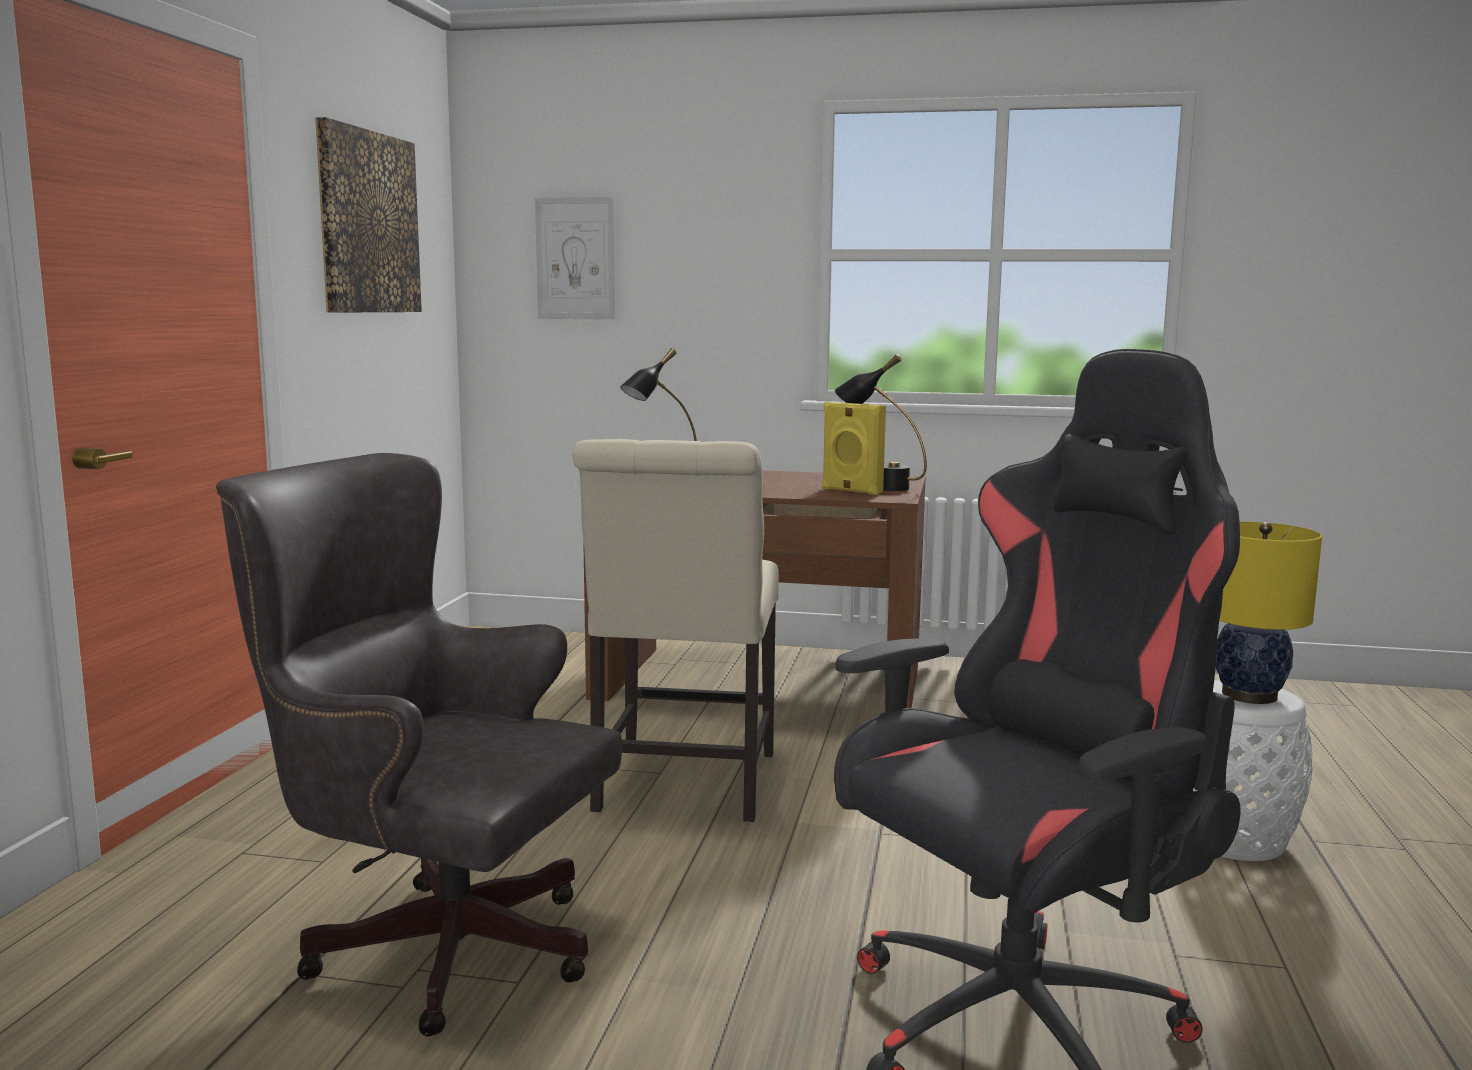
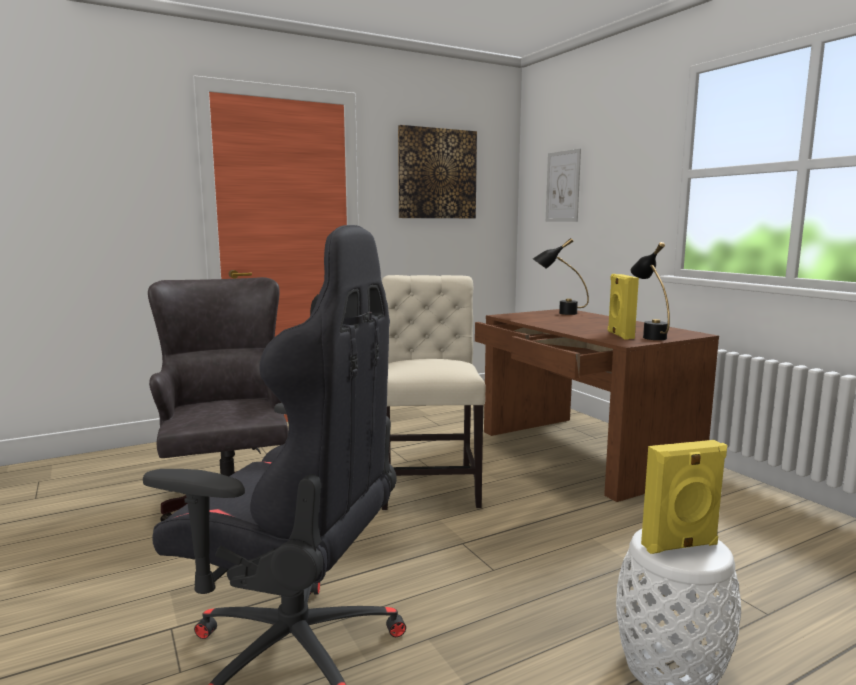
camera: 50 degrees right, 0 degrees up
beige chair [572,439,779,822] -> beige chair turned 120 degrees clockwise [382,275,486,510]
yellow table lamp [1216,522,1322,704] -> yellow speaker [641,440,727,554]

